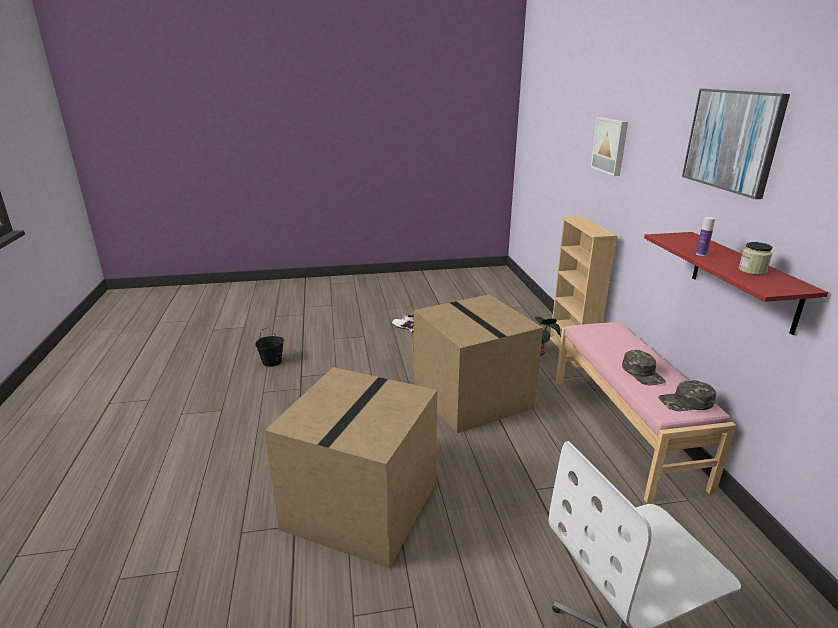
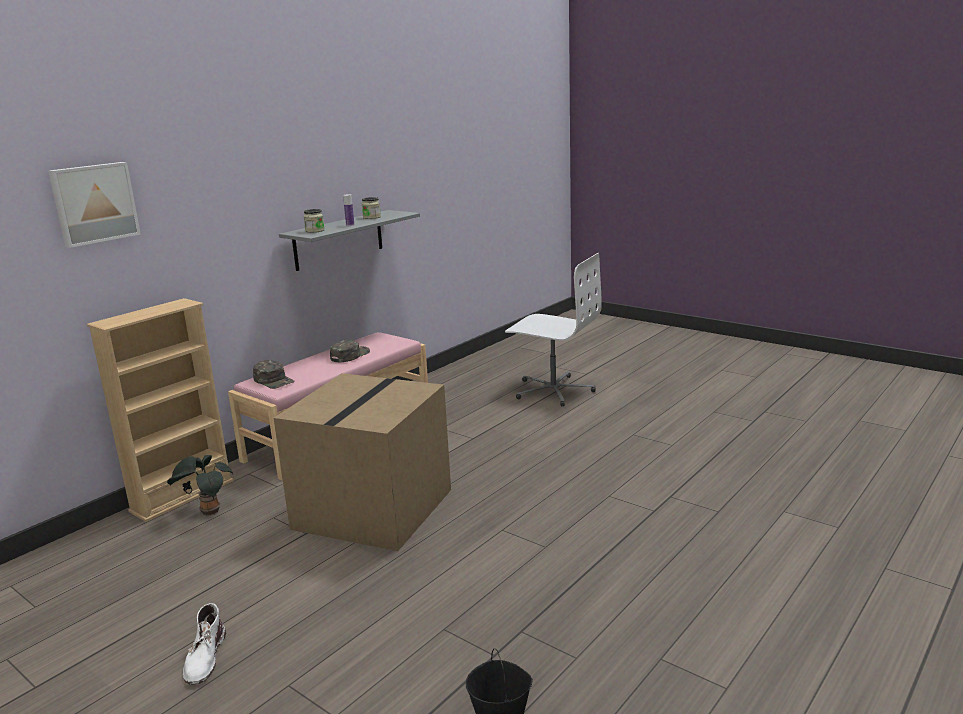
camera: 130 degrees left, 5 degrees down
cardboard box [265,367,437,569] -> none
red shelf [644,232,828,335] -> grey shelf [279,210,420,271]
green cap [658,380,716,411] -> green cap moved to [253,360,295,389]
picture [682,89,790,199] -> none
none -> jar [304,209,325,233]

